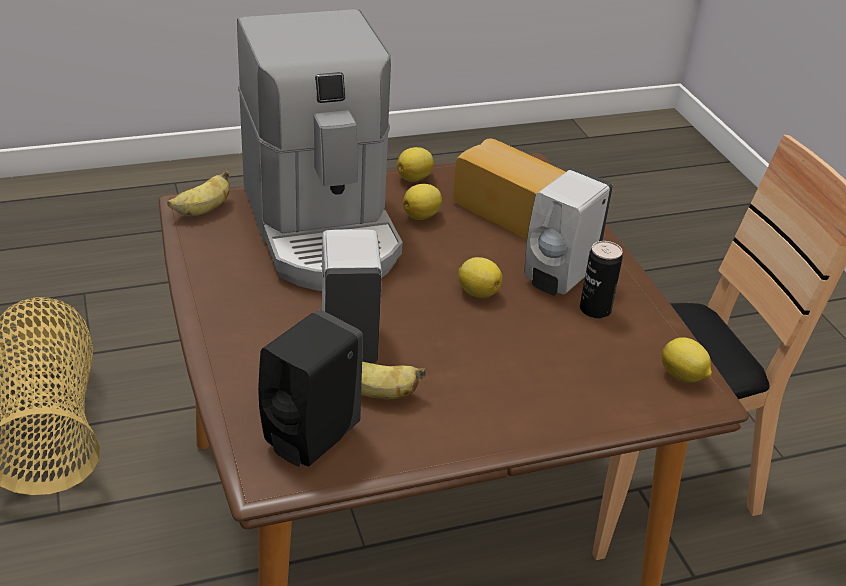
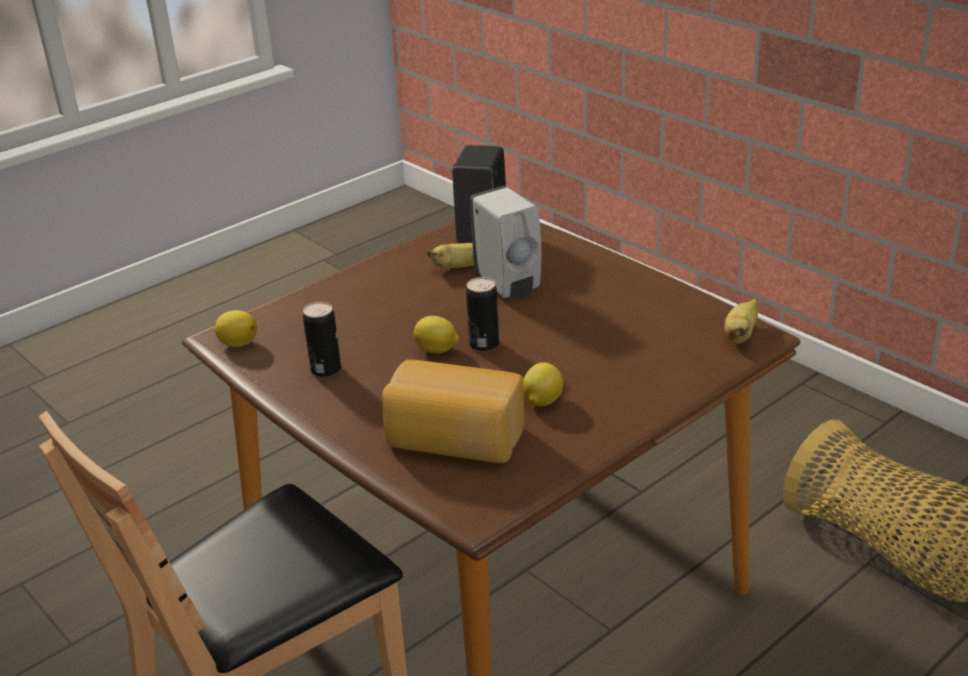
camera: 160 degrees right, 5 degrees down
coffee machine [237,9,403,291] -> none
lemon [397,147,434,182] -> none
white soap dispenser [524,168,613,296] -> none
none -> can [466,277,499,351]

